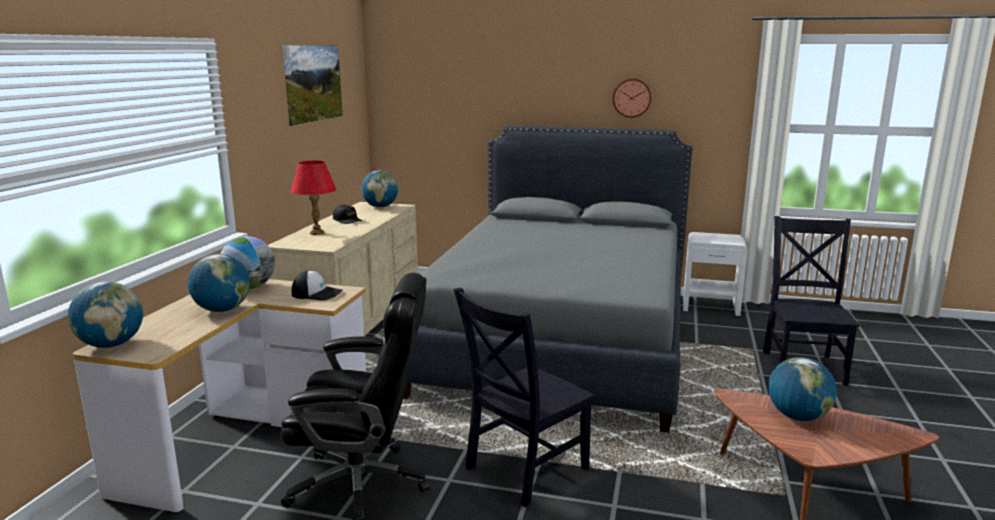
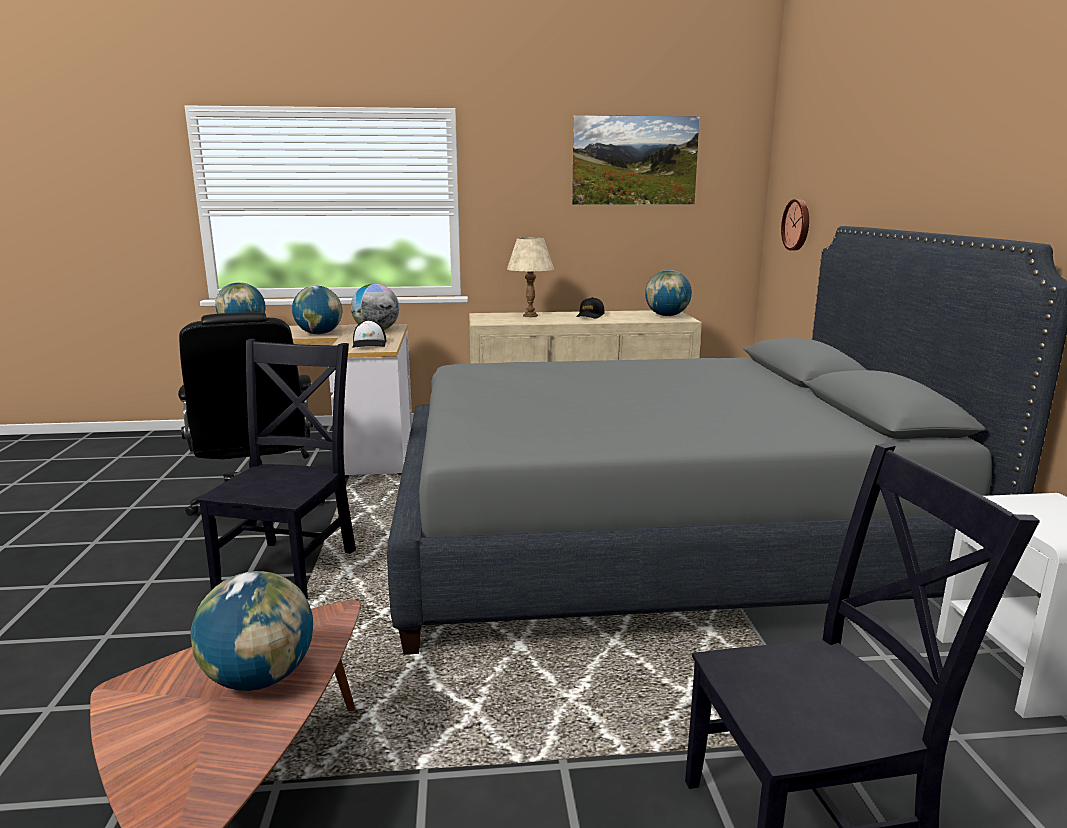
camera: 70 degrees right, 0 degrees up
red table lamp [291,161,337,235] -> beige table lamp [507,238,554,317]
black chair [453,288,594,507] -> black chair turned 75 degrees clockwise [196,339,356,599]
wall clock [613,78,652,118] -> wall clock moved to [781,199,809,250]

